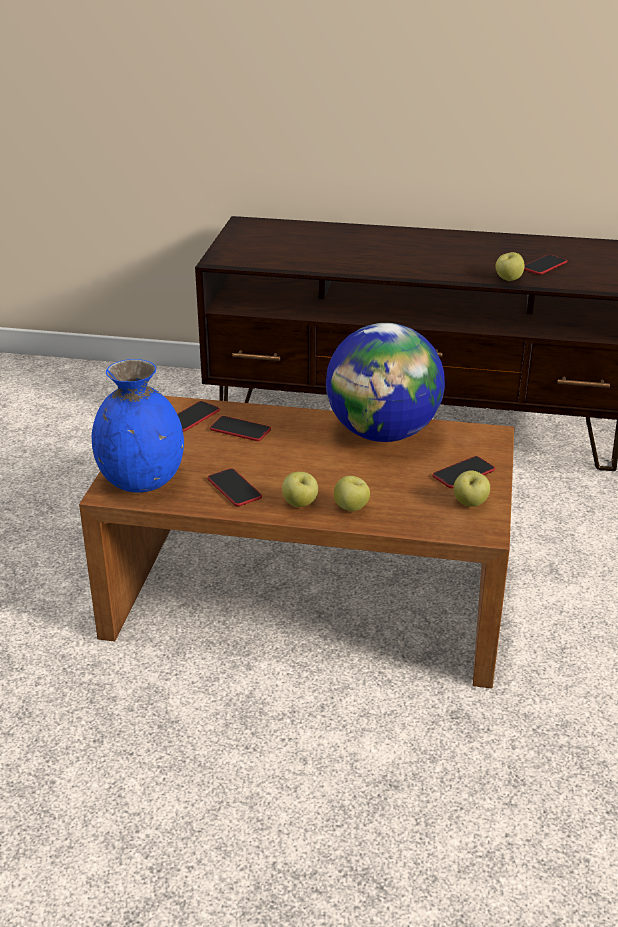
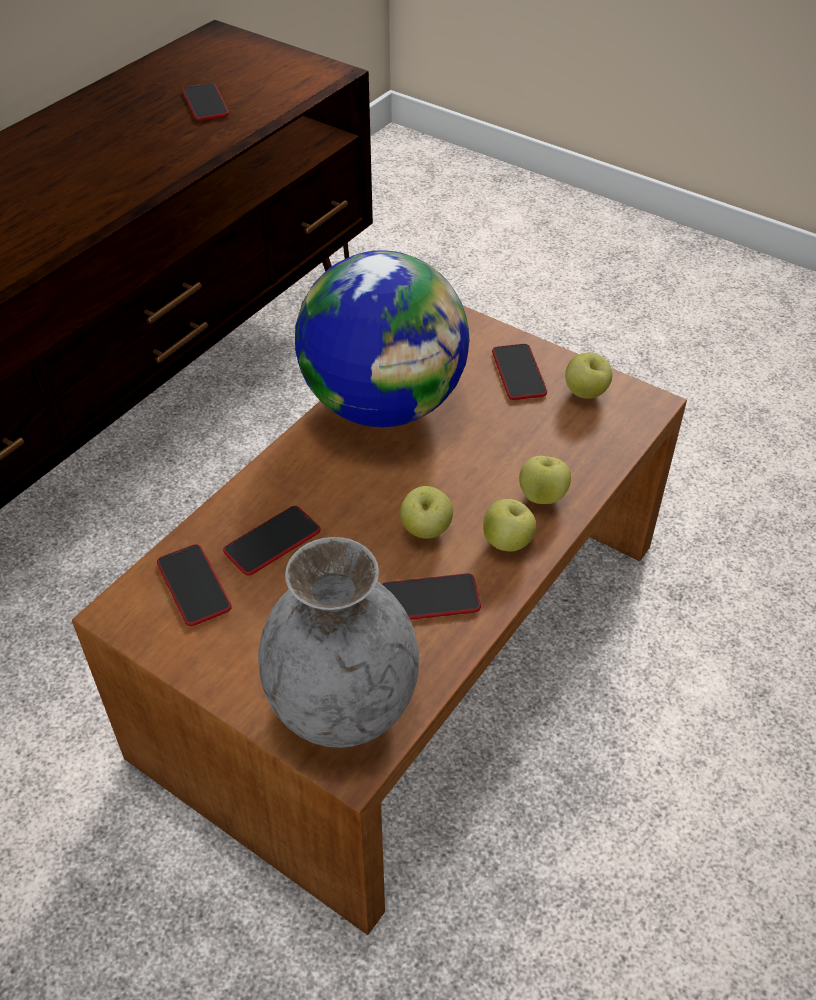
camera: 65 degrees left, 15 degrees up
blue vase [92,359,184,493] -> grey vase [258,537,419,748]
apple [495,252,524,281] -> apple moved to [400,486,453,539]

